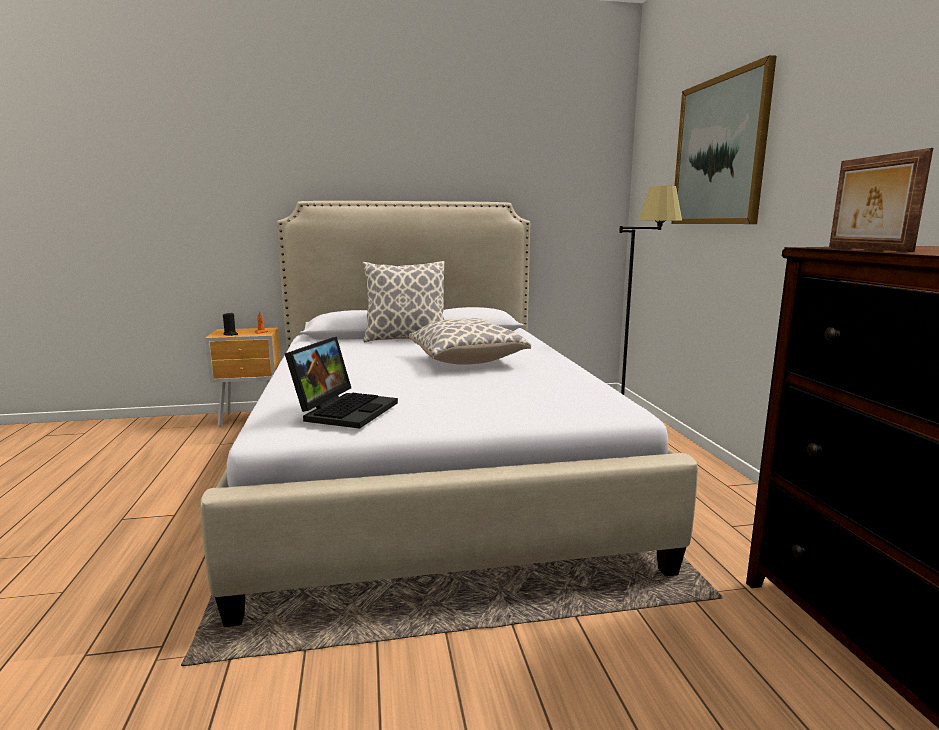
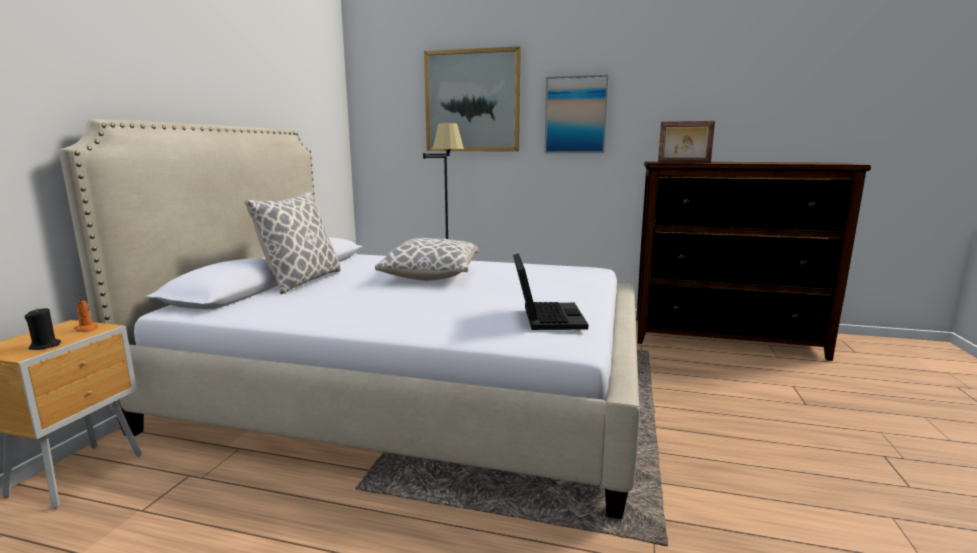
camera: 65 degrees left, 0 degrees up
laptop [285,337,398,429] -> laptop turned 45 degrees clockwise [513,253,588,330]
none -> picture [544,75,609,153]

